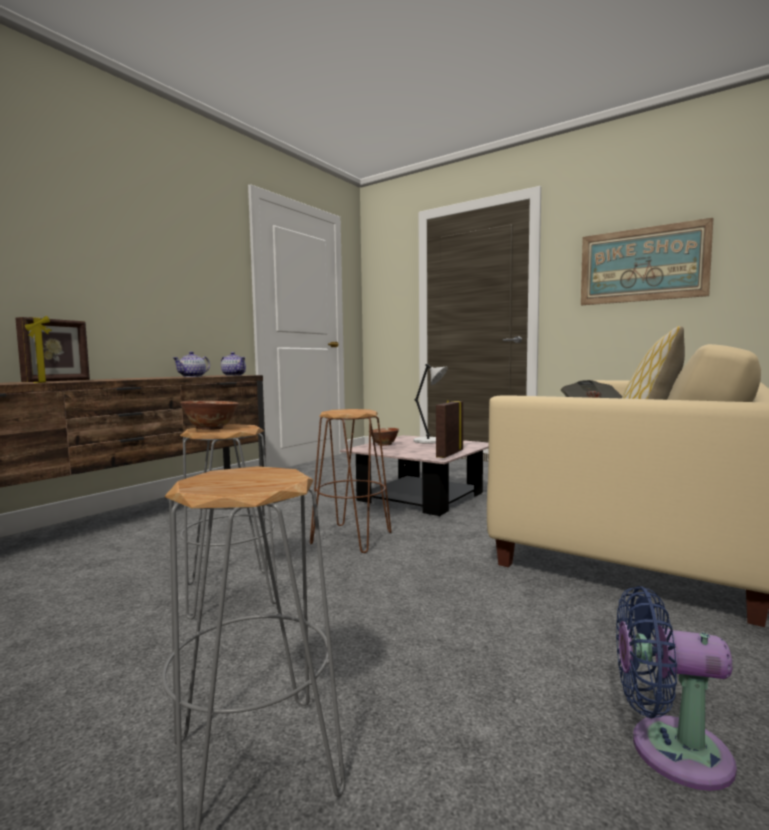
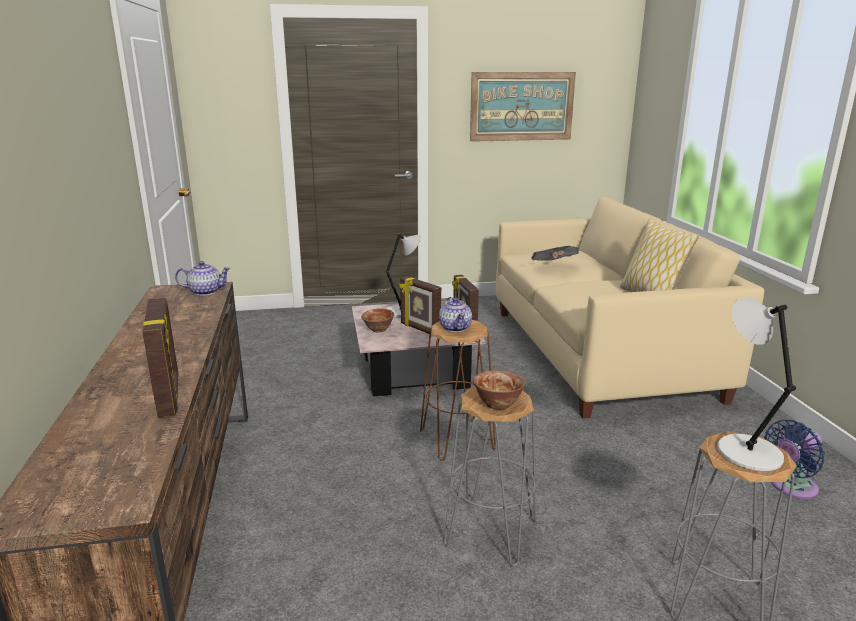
camera: 45 degrees left, 15 degrees up
teapot [173,351,210,377] -> teapot moved to [439,297,472,332]
none -> picture frame [399,276,441,334]
none -> grey table lamp [717,297,796,471]

